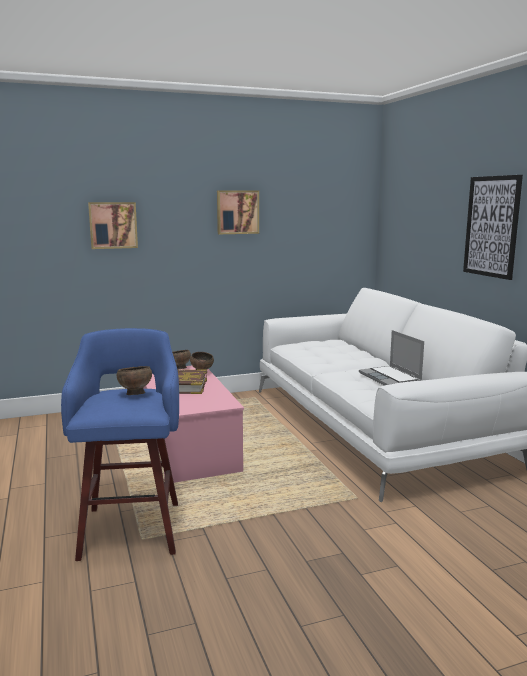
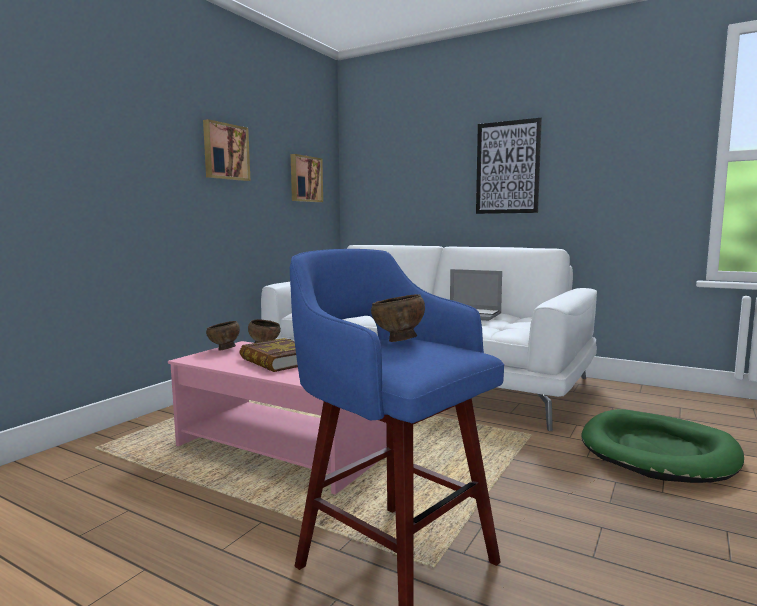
camera: 40 degrees left, 5 degrees down
picture [88,202,138,249] -> picture moved to [291,154,323,202]
none -> green dog bed [582,409,744,483]

